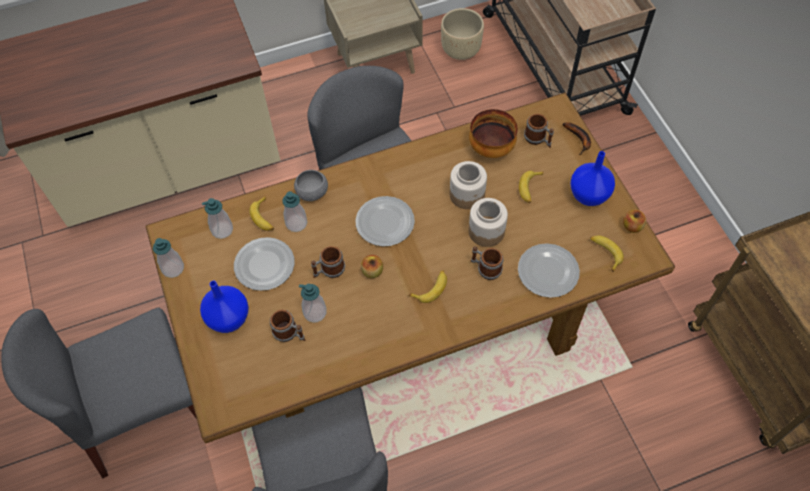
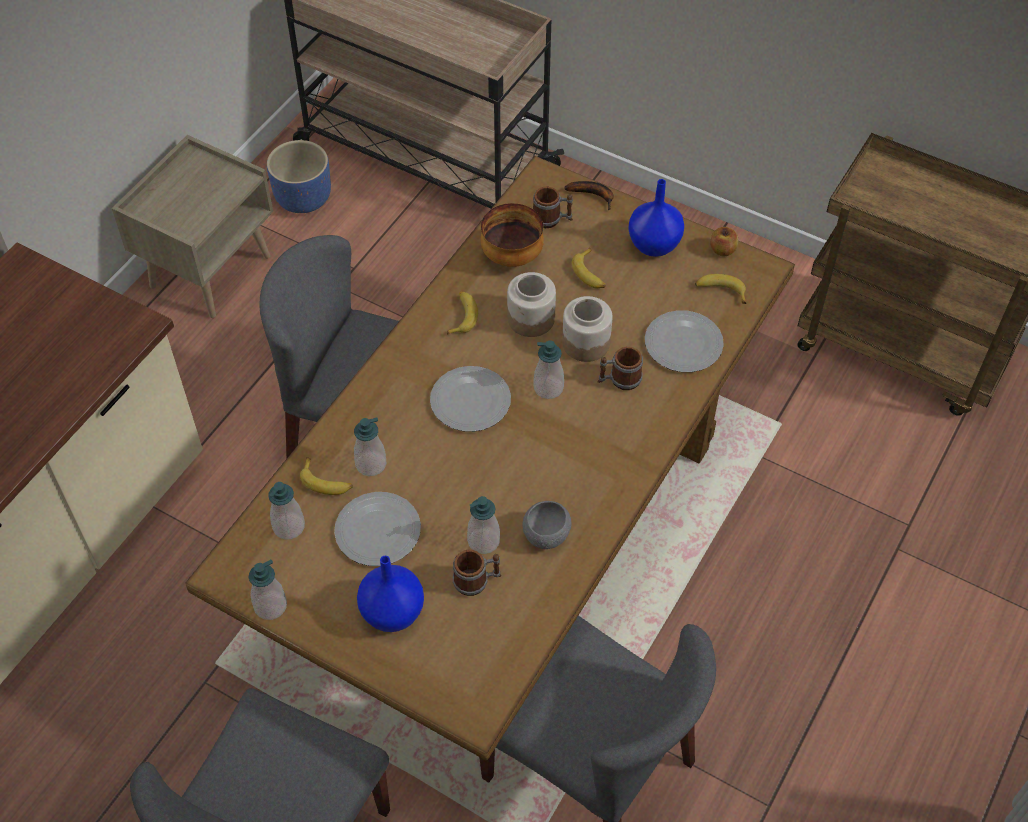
camera: 40 degrees left, 5 degrees down
grey bowl [294,170,328,201] -> grey bowl moved to [522,501,571,549]
mug [311,246,345,278] -> none
apple [361,255,383,278] -> none
banana [409,270,447,303] -> banana moved to [447,291,478,335]
beige planter [441,8,484,60] -> blue planter [267,140,331,213]
none -> soap dispenser [534,340,564,399]

